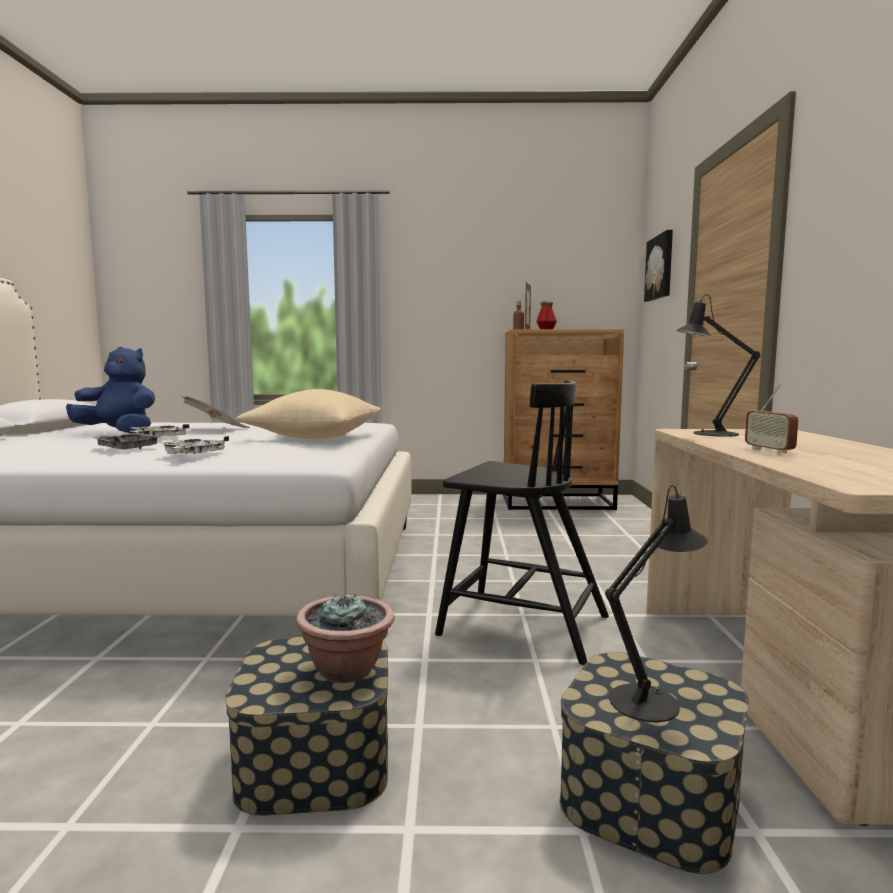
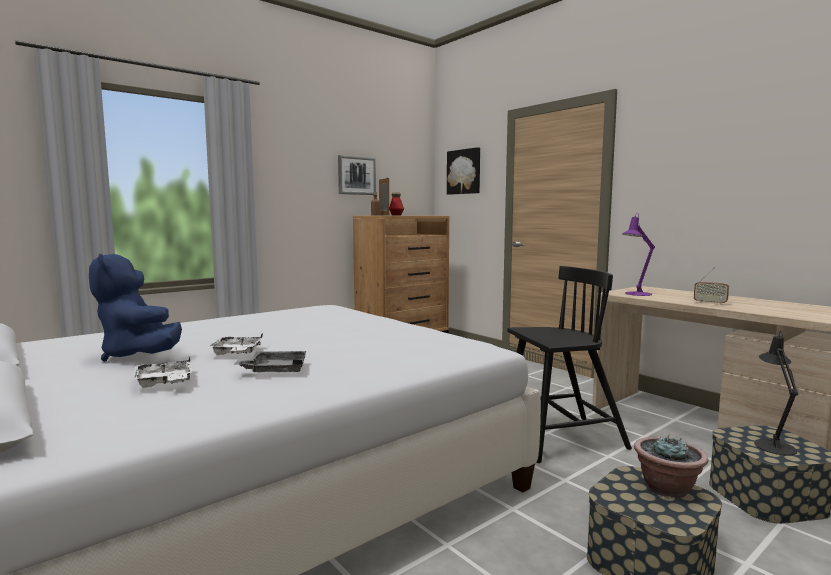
camera: 40 degrees left, 0 degrees up
blue plush toy [66,347,155,434] -> blue plush toy turned 105 degrees counterclockwise [89,254,182,362]
white tray [158,436,229,454] -> white tray moved to [132,356,192,388]
newspaper [182,397,250,428] -> none
beige pillow [236,389,381,439] -> none
black table lamp [676,294,761,437] -> purple table lamp [622,212,655,296]
none -> picture [338,155,376,195]

